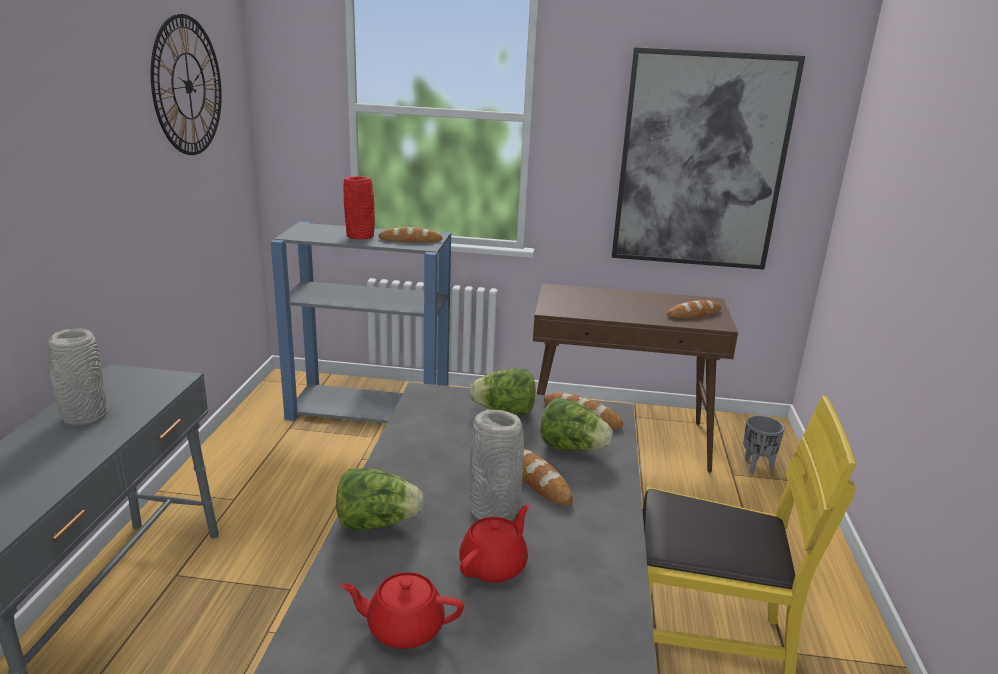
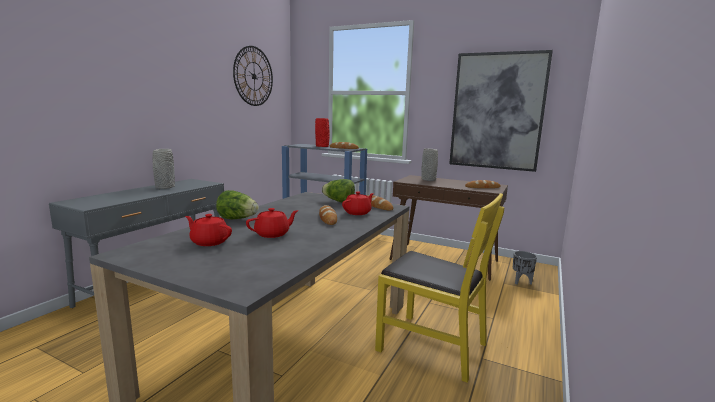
camera: 20 degrees right, 10 degrees down
grey vase [469,410,524,521] -> grey vase moved to [421,148,438,181]
lettuce [541,398,613,451] -> red teapot [342,191,374,215]

